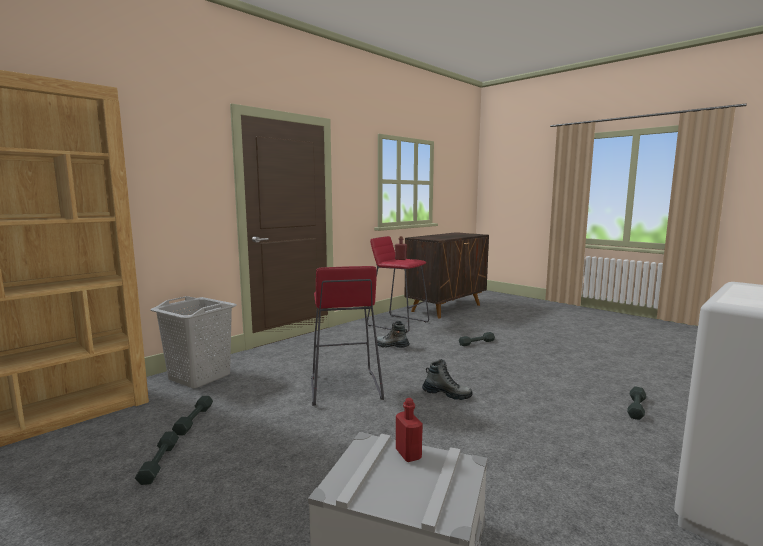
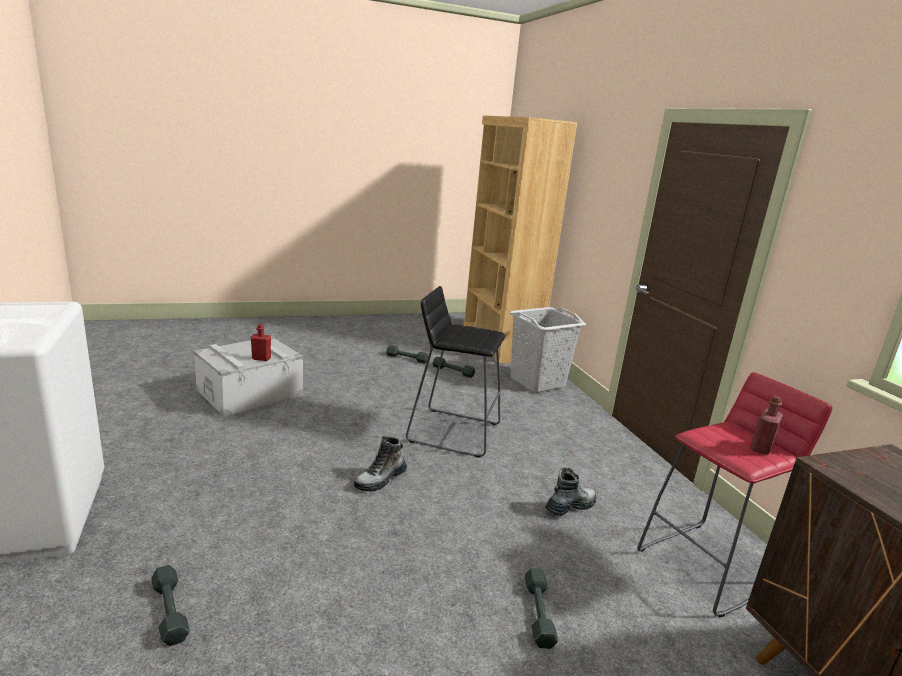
camera: 115 degrees right, 10 degrees up
red stool [311,266,384,406] -> black stool [406,286,506,458]

